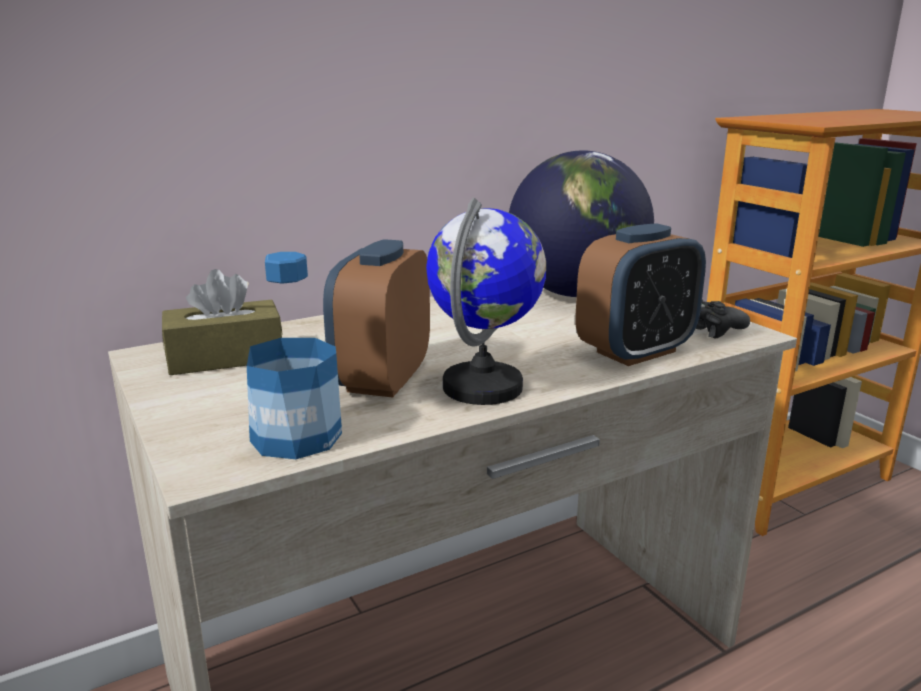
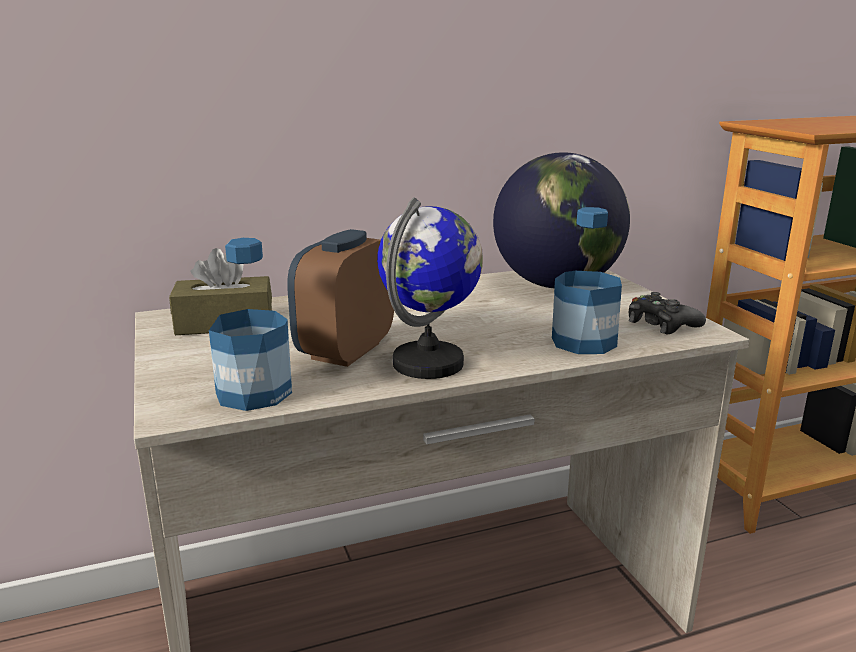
camera: 10 degrees right, 0 degrees up
alarm clock [575,223,706,366] -> bottle [552,207,622,354]

